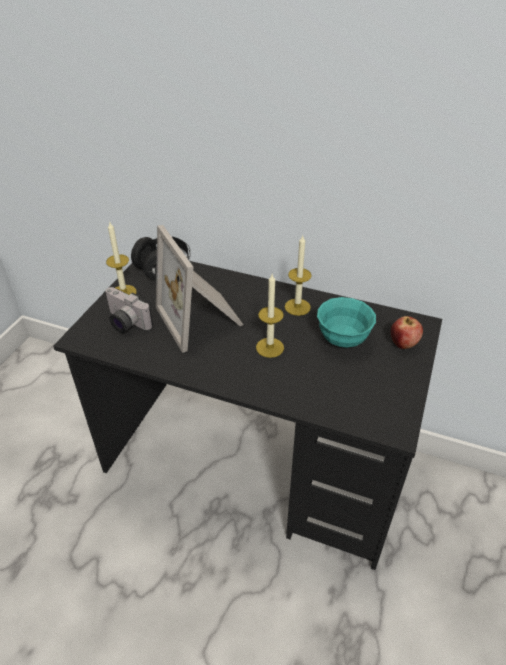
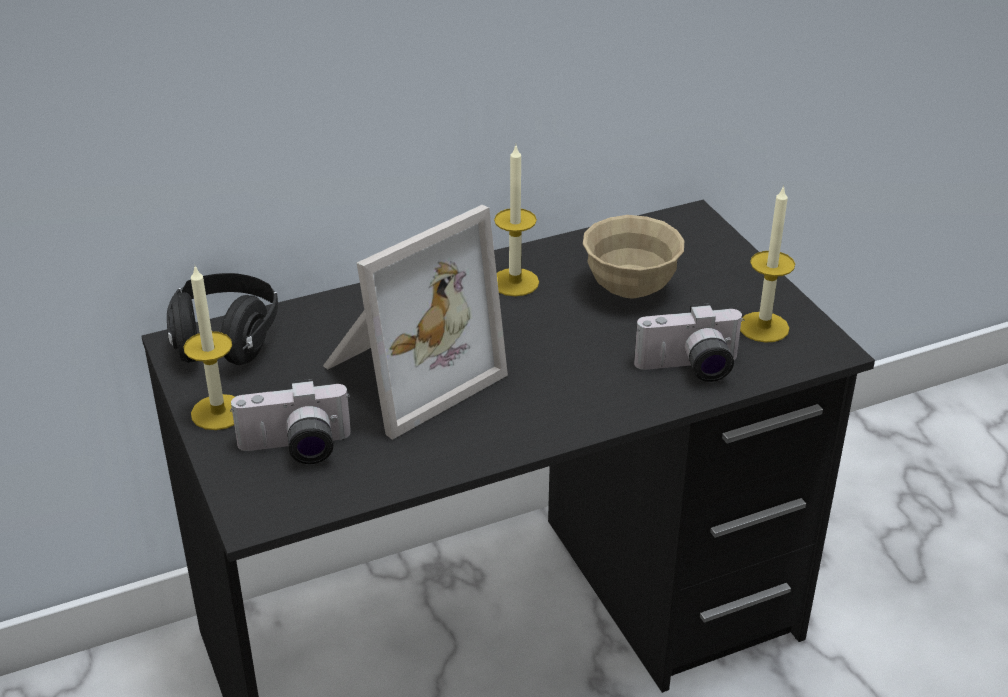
camera: 45 degrees left, 5 degrees down
picture frame [156,225,244,353] -> picture frame turned 60 degrees counterclockwise [323,205,508,440]
candle [256,274,284,358] -> candle moved to [740,185,795,343]
turquoise bowl [317,297,376,348] -> beige bowl [583,215,684,299]
apple [391,316,423,349] -> none
none -> camera [634,303,745,382]

